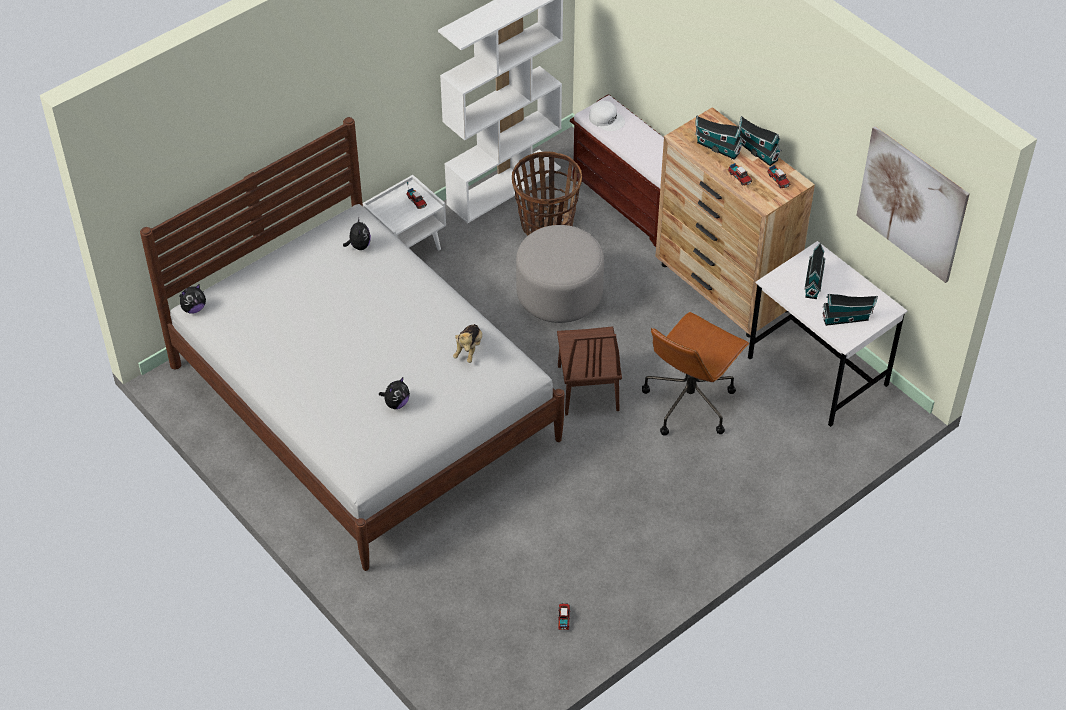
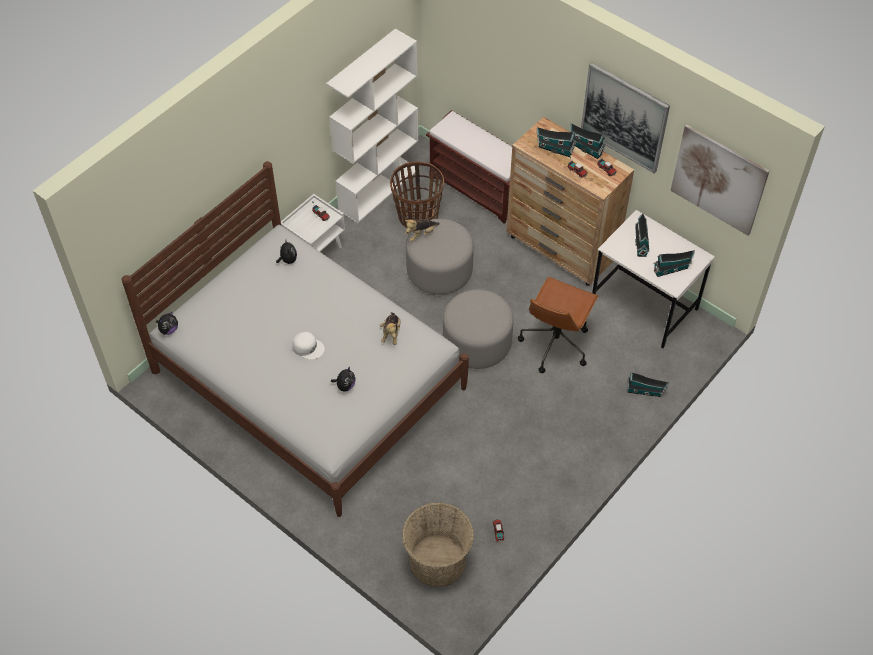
camera: 10 degrees left, 5 degrees up
brown chair [557,326,622,416] -> grey ottoman [443,290,514,369]
white cap [589,101,625,131] -> white cap moved to [292,332,325,360]
none -> basket [402,503,474,588]
none -> plush toy [405,219,440,242]
none -> picture [581,63,670,173]
none -> toy house [627,372,669,397]

